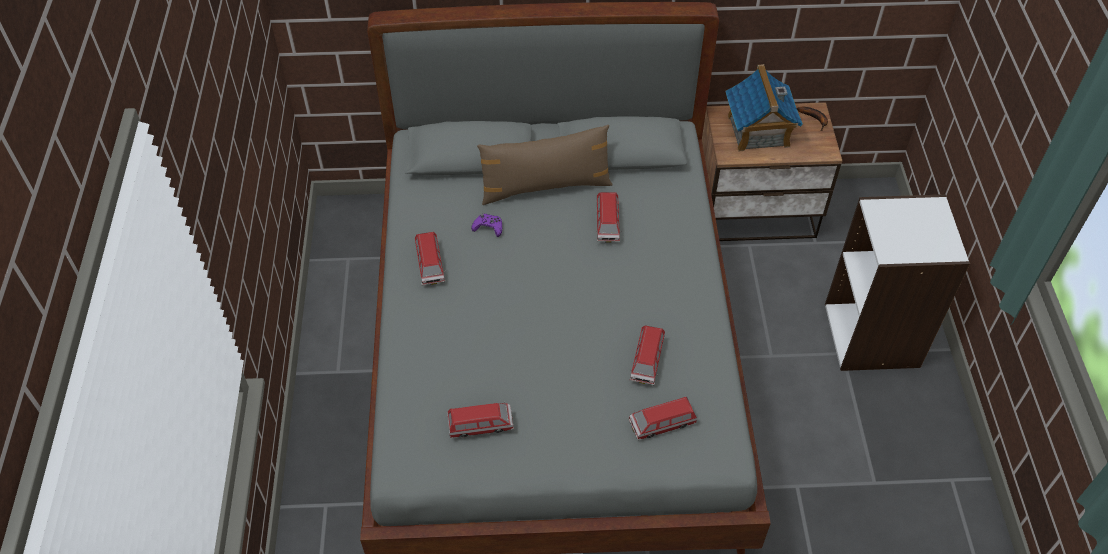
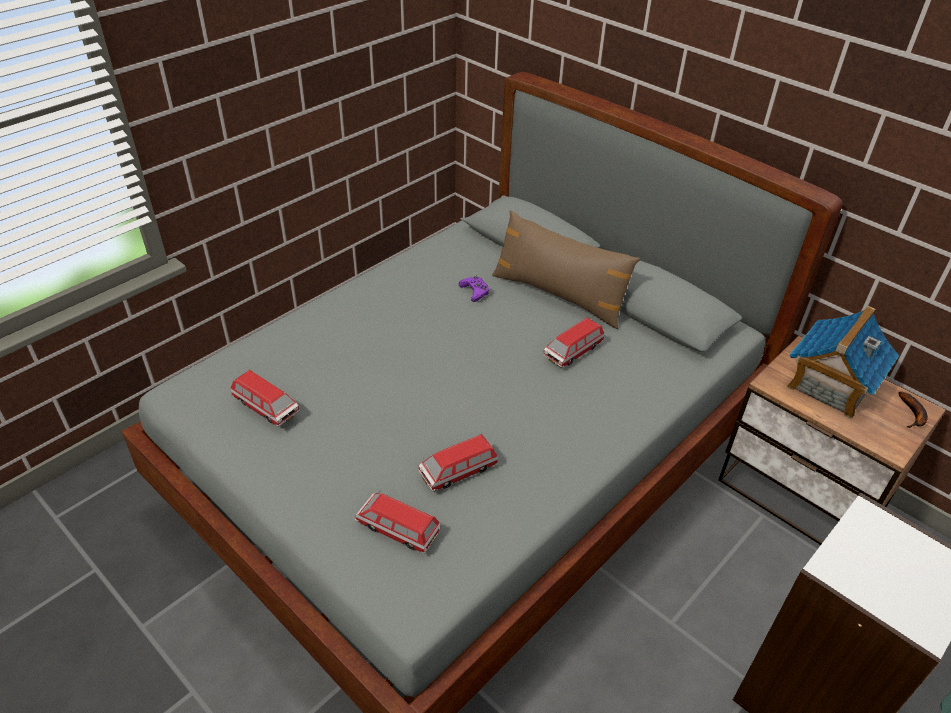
camera: 45 degrees right, 10 degrees down
toy car [415,232,445,286] -> none

